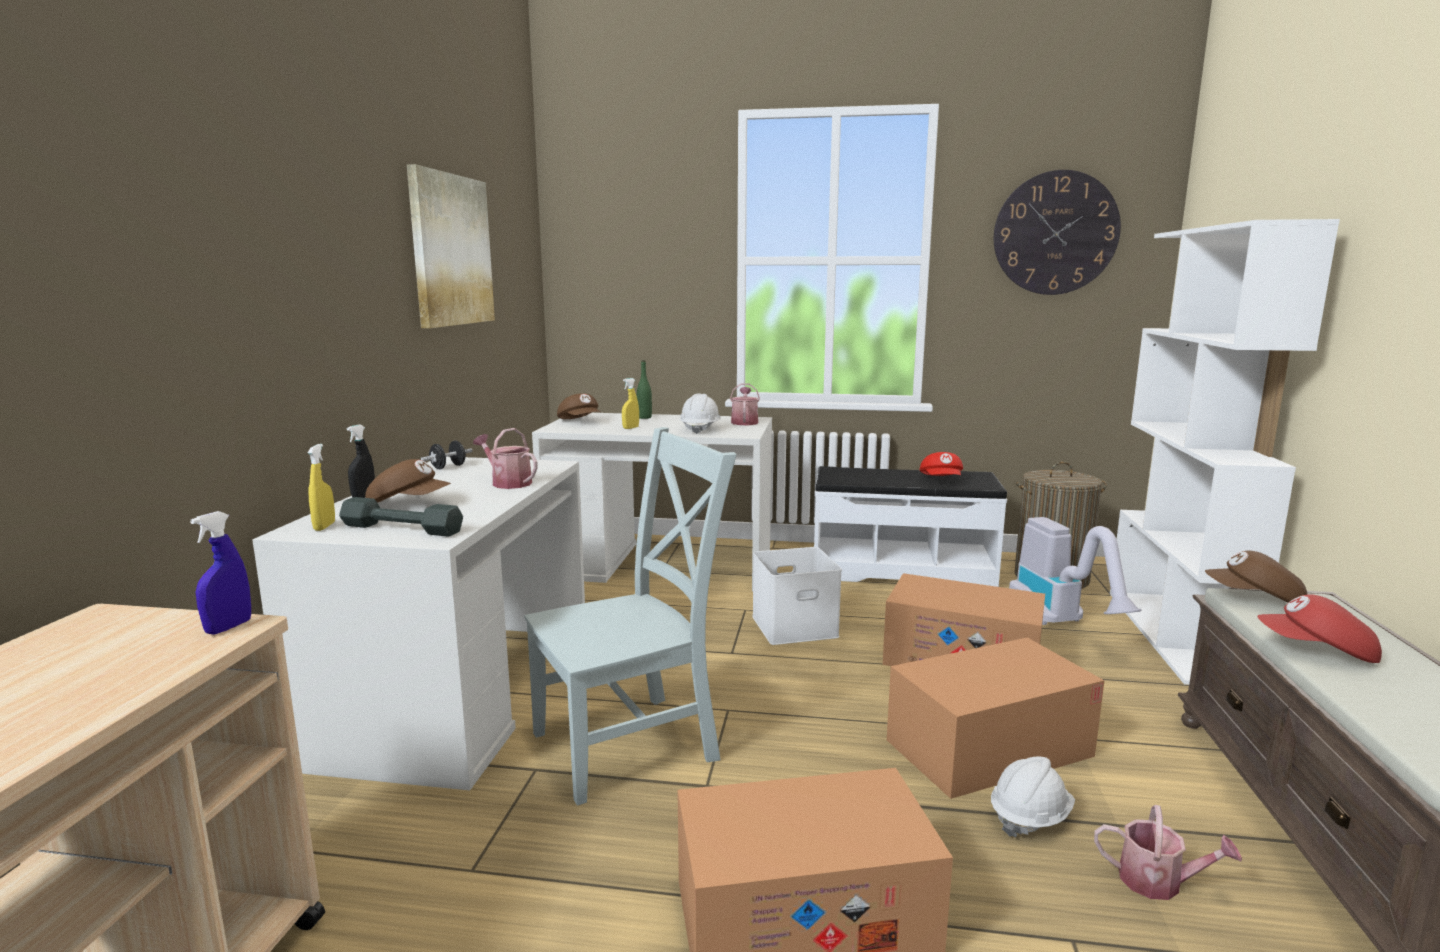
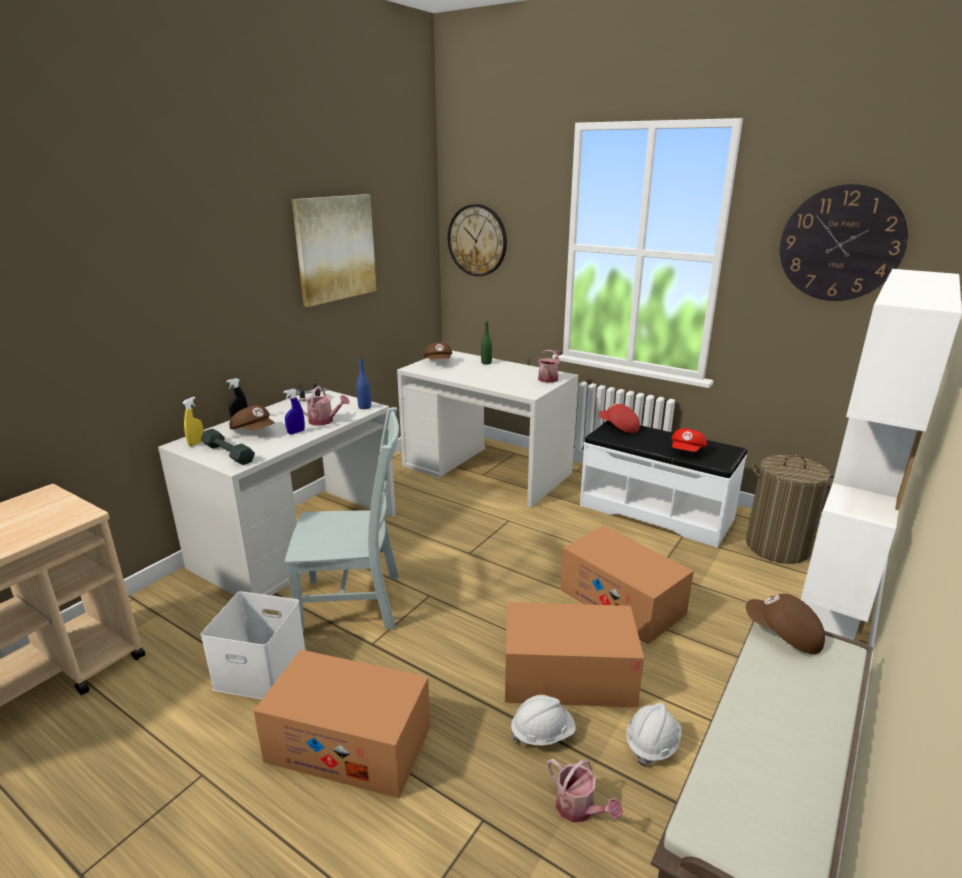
camera: 25 degrees right, 10 degrees up
blue spray bottle [190,511,251,635] -> blue spray bottle moved to [284,389,305,434]
watering can [473,428,538,489] -> watering can turned 135 degrees clockwise [298,386,350,426]
yellow spray bottle [622,378,639,429] -> none
white hard hat [680,393,721,434] -> white hard hat moved to [626,703,681,767]
white storage box [752,547,842,645] -> white storage box moved to [201,591,306,699]
vacuum cleaner [1009,517,1142,625] -> none
red cap [1257,594,1382,663] -> red cap moved to [599,404,640,433]
none -> blue bottle [356,358,371,409]
none -> wall clock [448,204,507,276]

